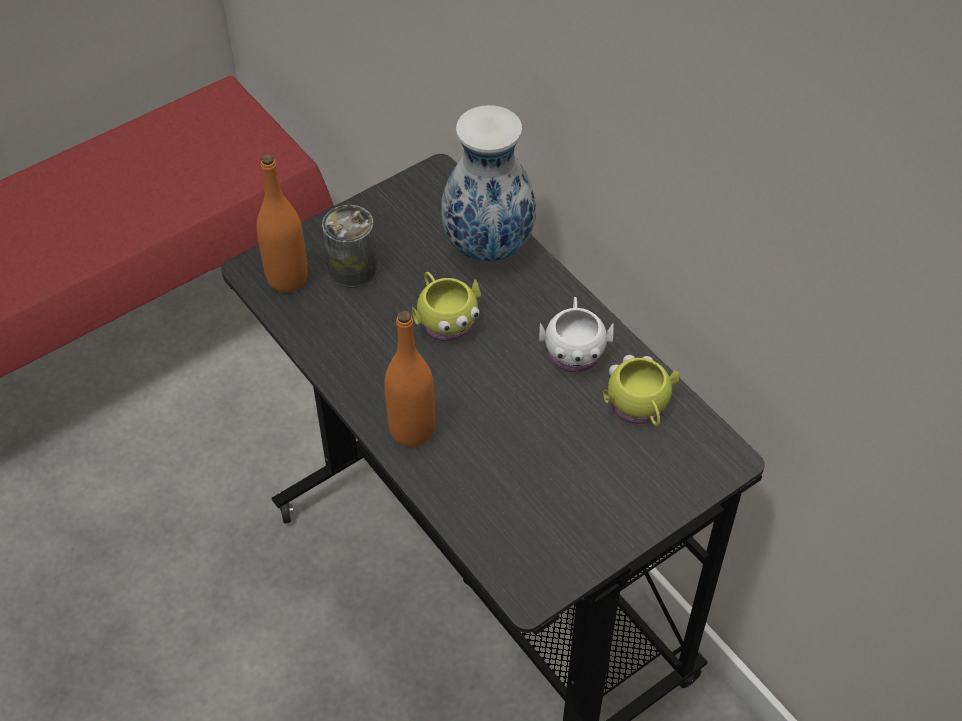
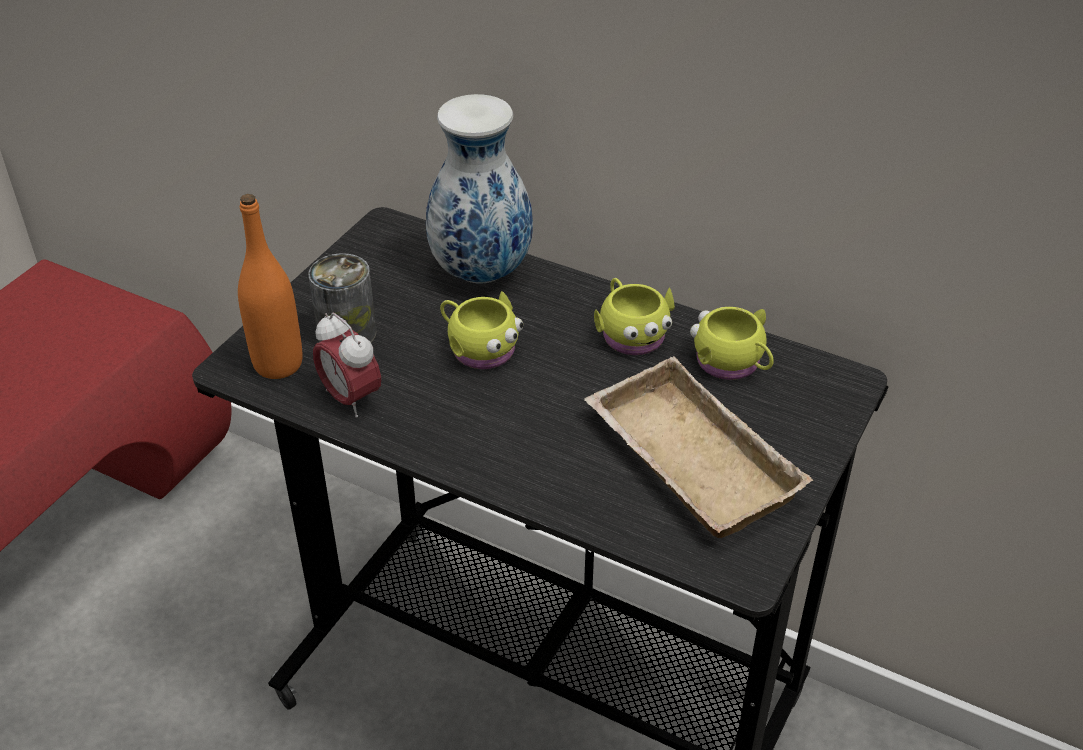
camera: 25 degrees left, 10 degrees down
orange bottle [384,311,435,447] -> none
white mug [539,297,614,372] -> yellow mug [594,278,675,355]
none -> alarm clock [313,313,381,418]
none -> beige tray [584,356,813,538]

